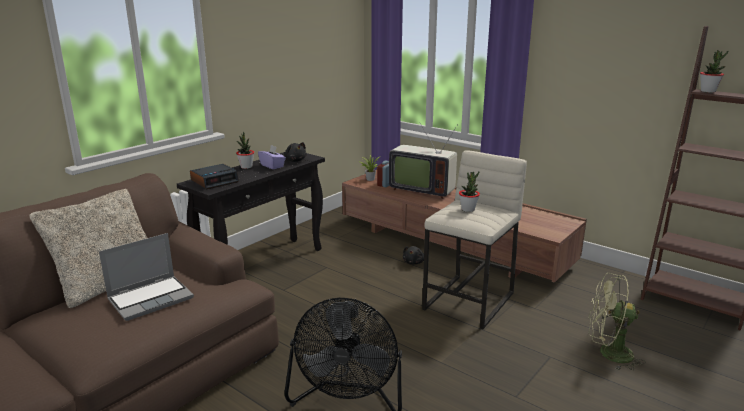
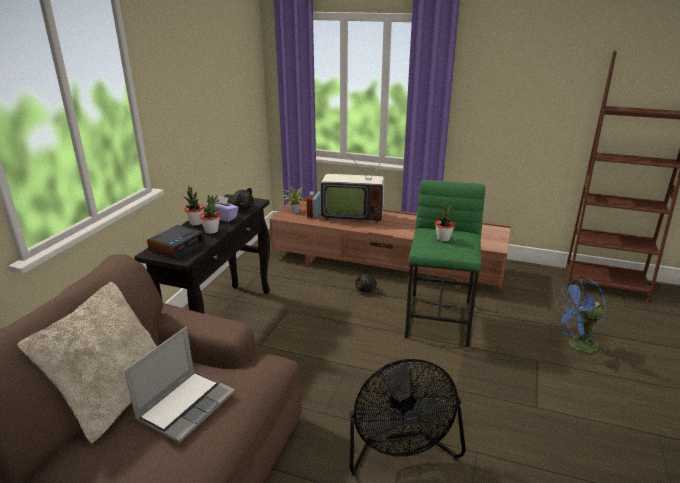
camera: 20 degrees left, 5 degrees up
beige stool [422,150,527,329] -> green stool [405,180,485,346]
green fan [588,273,646,370] -> blue fan [556,278,608,360]
potted plant [700,50,728,93] -> potted plant moved to [199,195,220,234]

